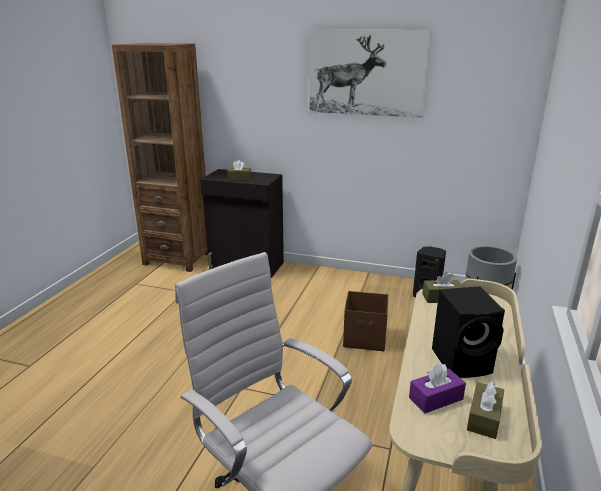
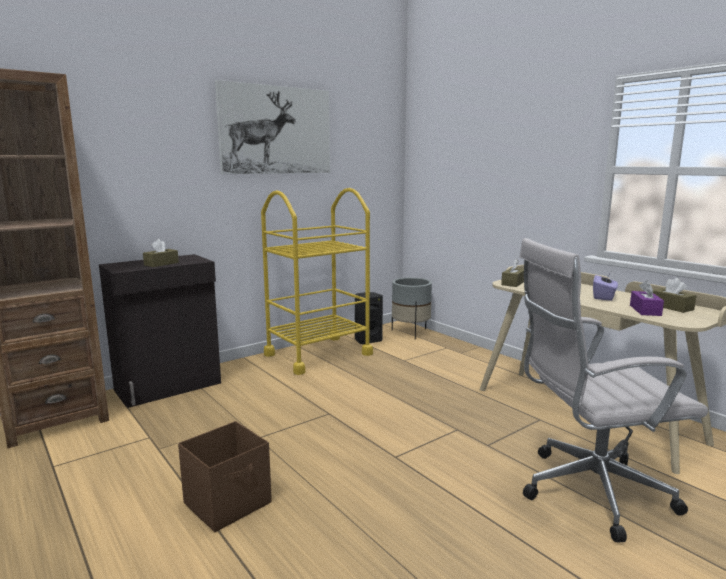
camera: 55 degrees left, 10 degrees down
brown storage box [343,291,388,351] -> brown storage box moved to [178,421,272,532]
black speaker [432,286,505,378] -> purple tissue box [593,272,618,301]
none -> yellow cart [261,188,373,375]

